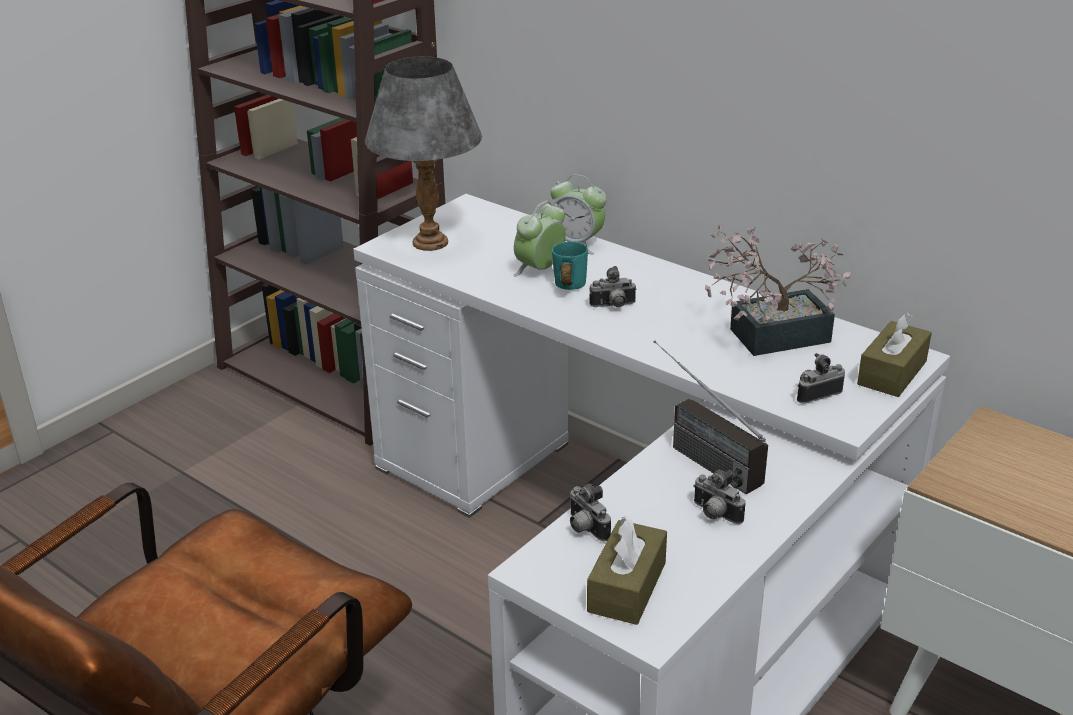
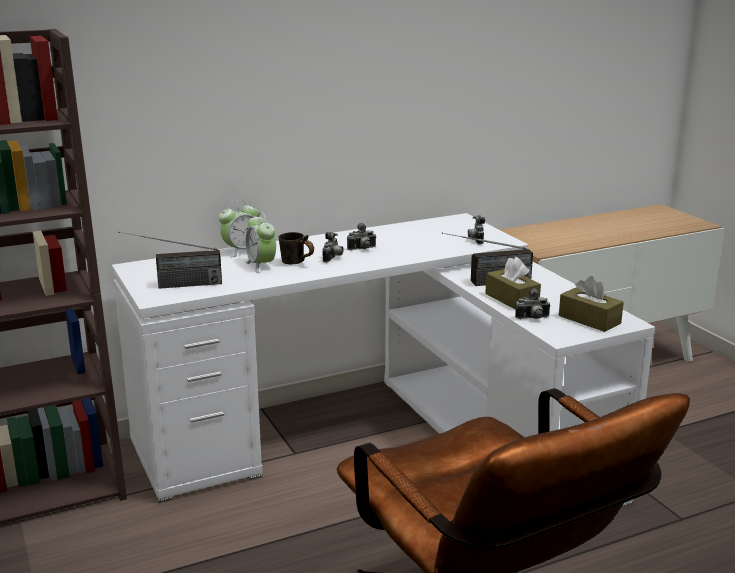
camera: 65 degrees left, 10 degrees down
grey table lamp [365,57,482,251] -> radio [118,231,222,289]
turquoise mug [552,242,588,290] -> grey mug [279,232,314,265]
camera [693,470,745,524] -> camera moved to [347,223,376,250]
potted plant [705,224,851,356] -> none
brown tissue box [857,312,932,397] -> brown tissue box moved to [485,257,541,310]

